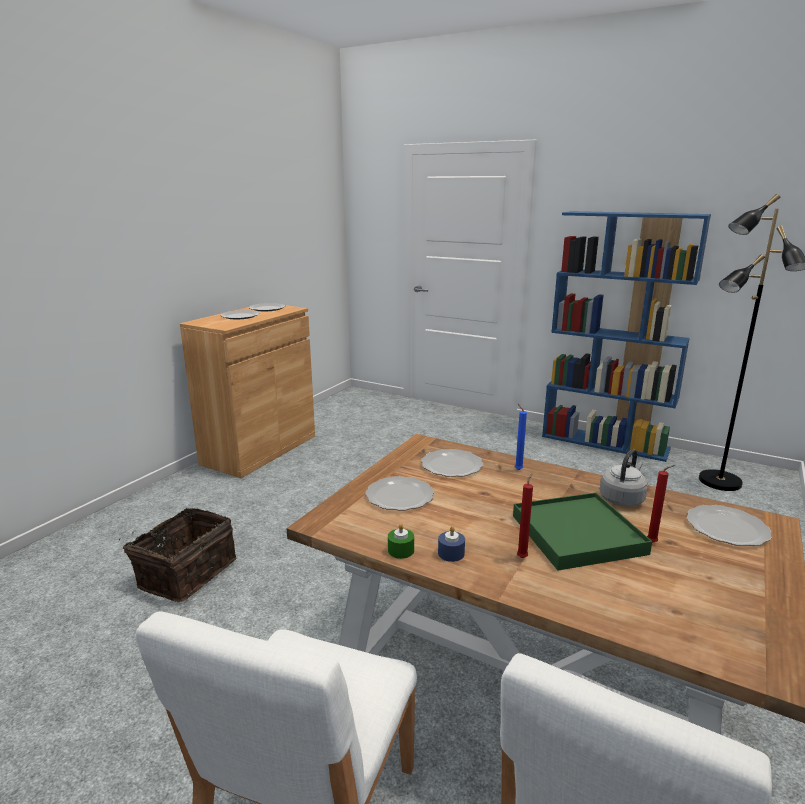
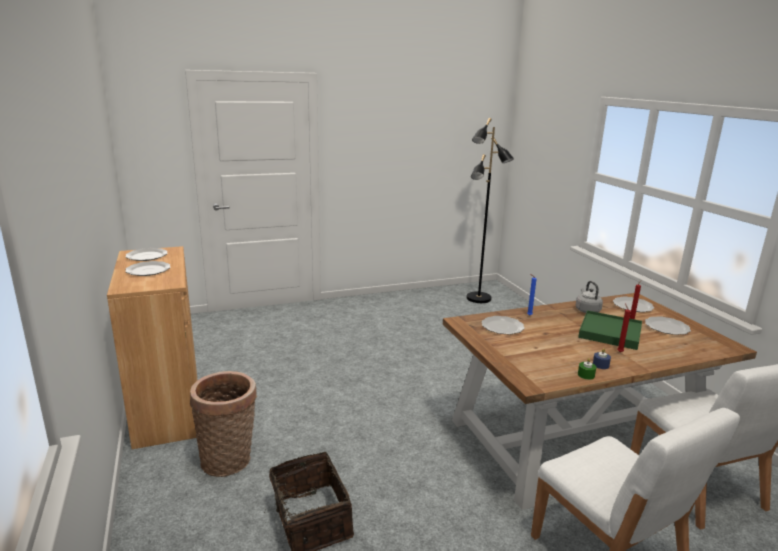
camera: 50 degrees left, 0 degrees up
plate [365,476,434,511] -> plate moved to [645,316,691,335]
blue bookcase [542,211,711,462] -> none
none -> basket [190,371,257,477]

